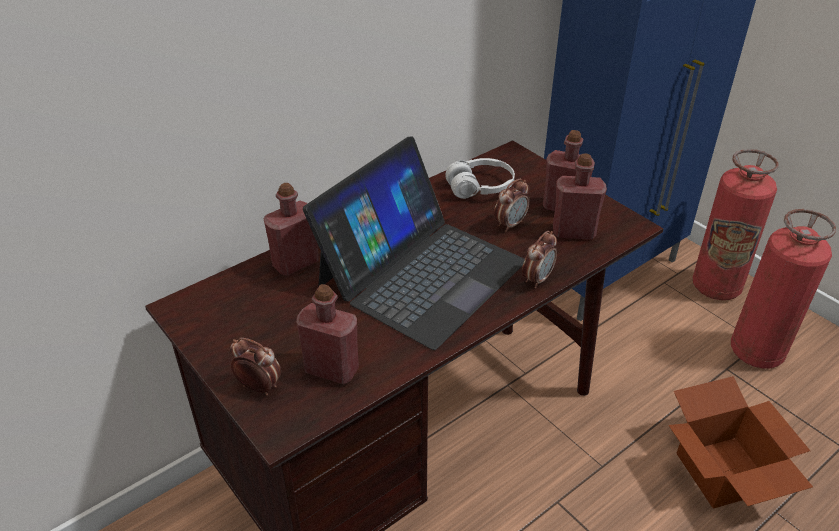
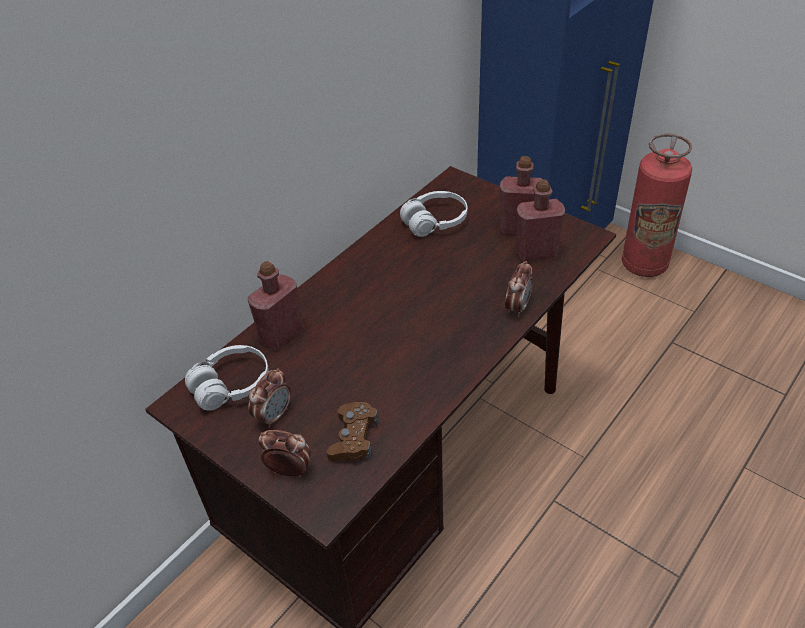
camera: 10 degrees left, 5 degrees up
red bottle [296,284,359,384] -> brown game controller [327,402,379,461]
laptop [303,136,525,350] -> none
alarm clock [494,179,530,232] -> alarm clock moved to [248,368,291,428]
cardboard box [668,376,813,509] -> none
fire extinguisher [731,209,836,368] -> none
none -> white headphones [185,345,269,411]

